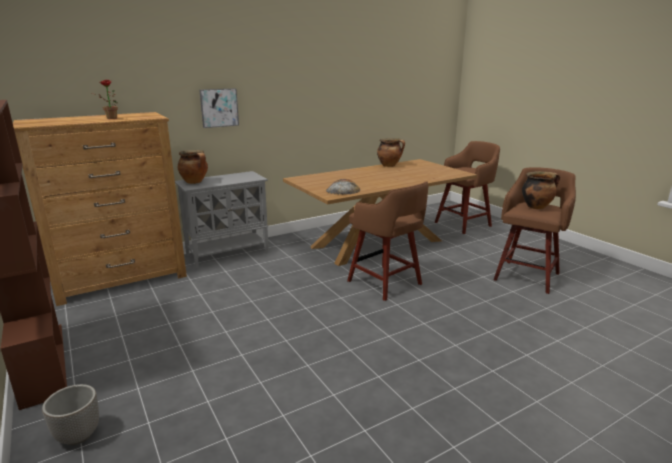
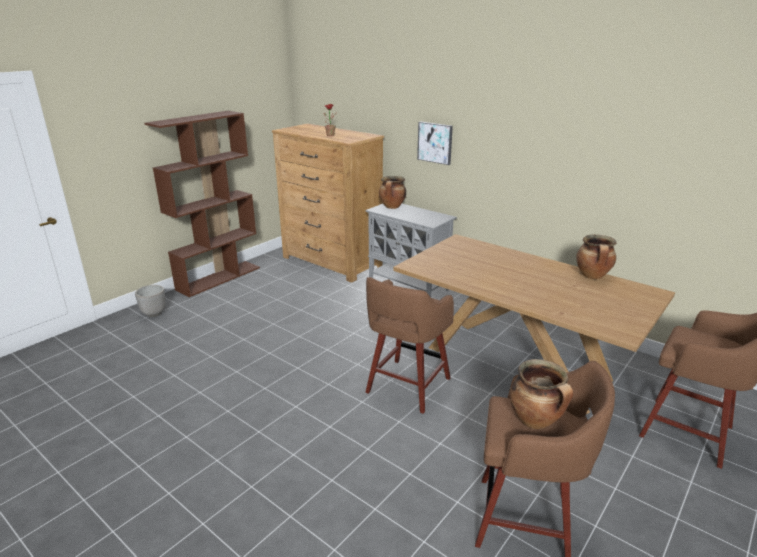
camera: 70 degrees right, 5 degrees up
bread [326,179,360,195] -> none

